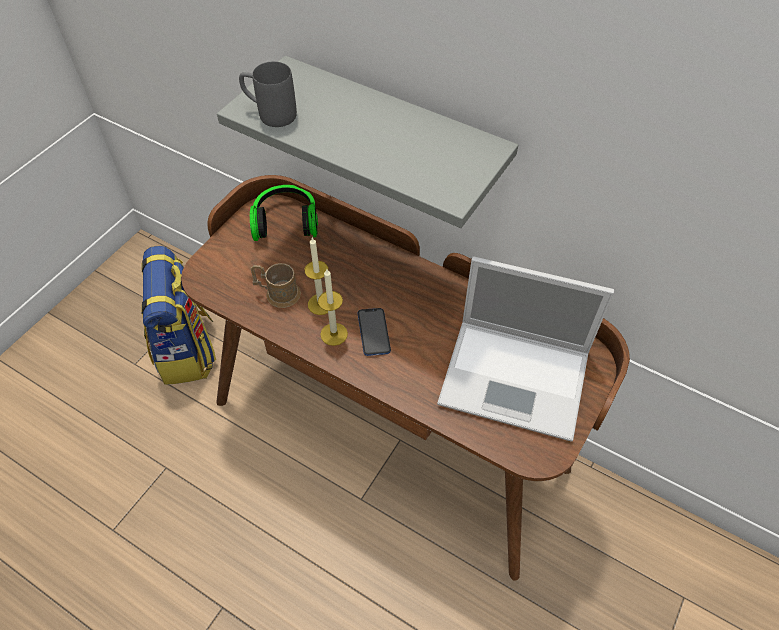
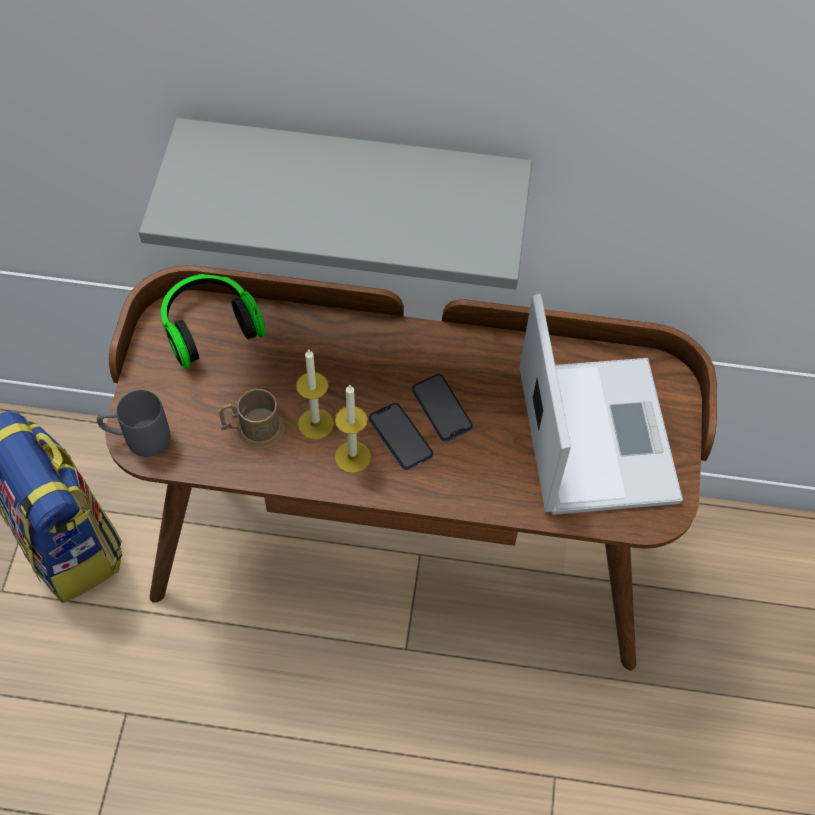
camera: 25 degrees left, 5 degrees up
grey mug [239,61,297,127] -> grey mug moved to [97,390,170,457]
laptop [437,256,614,442] -> laptop turned 90 degrees counterclockwise [519,294,683,515]
none -> phone [412,374,473,442]

